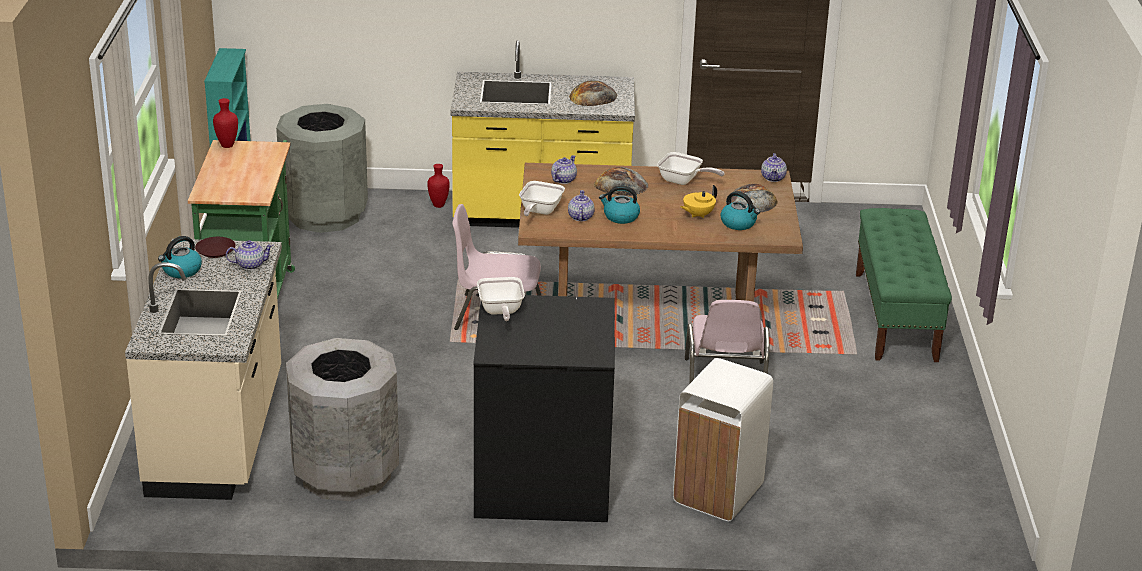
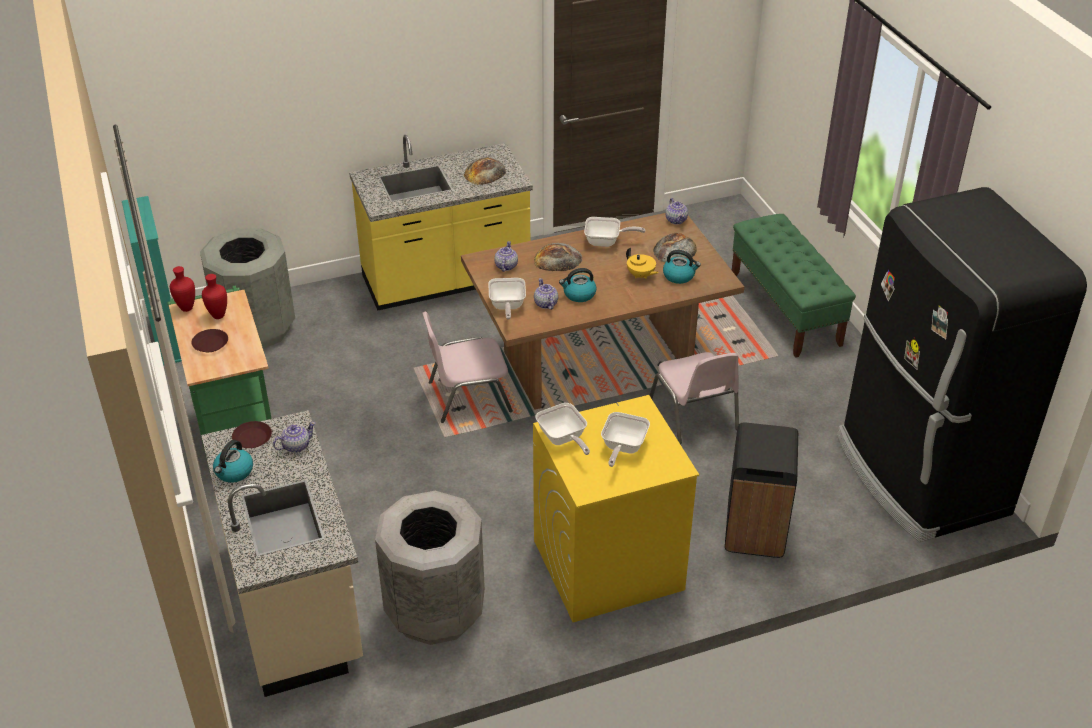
camera: 20 degrees left, 10 degrees up
red vase [427,164,450,208] -> red vase moved to [202,274,227,319]
black washing machine [473,295,615,522] -> yellow washing machine [533,395,699,622]
white trash can [673,358,773,521] -> black trash can [725,423,798,558]
yellow teapot [680,185,717,218] -> yellow teapot turned 75 degrees counterclockwise [626,248,659,279]
none -> brown plate [191,329,228,352]
none -> frying pan [601,412,650,467]
none -> black fridge [837,187,1087,542]

